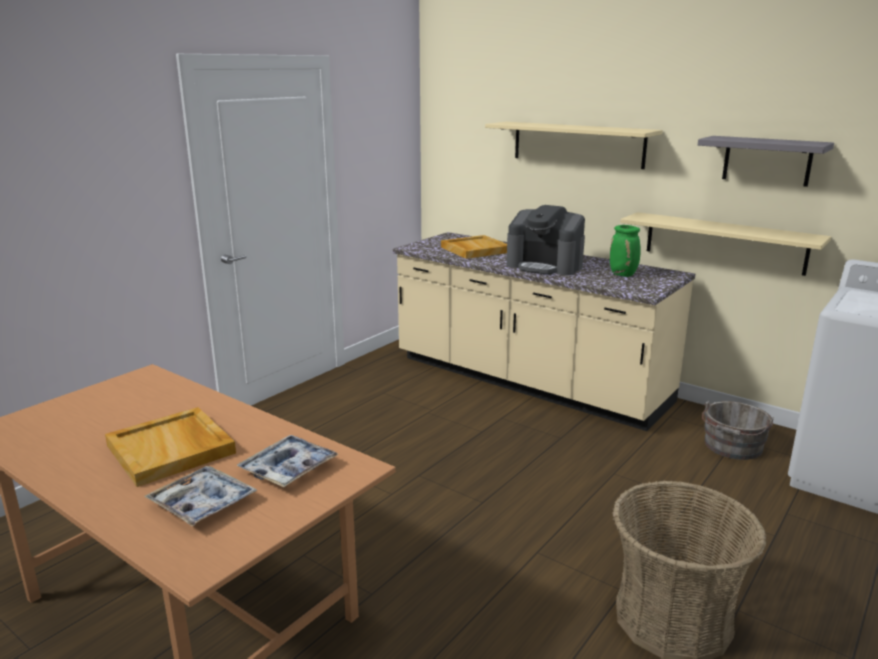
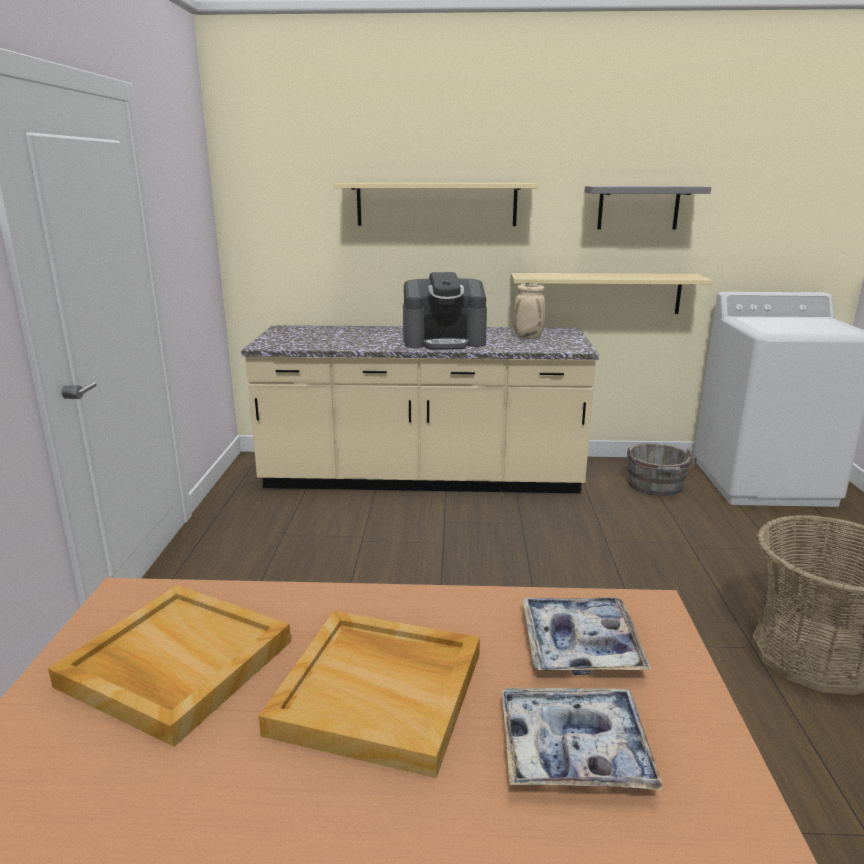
camera: 35 degrees left, 0 degrees up
beige tray [441,235,507,259] -> beige tray moved to [48,585,291,747]
green vase [610,225,641,277] -> beige vase [513,284,546,339]

